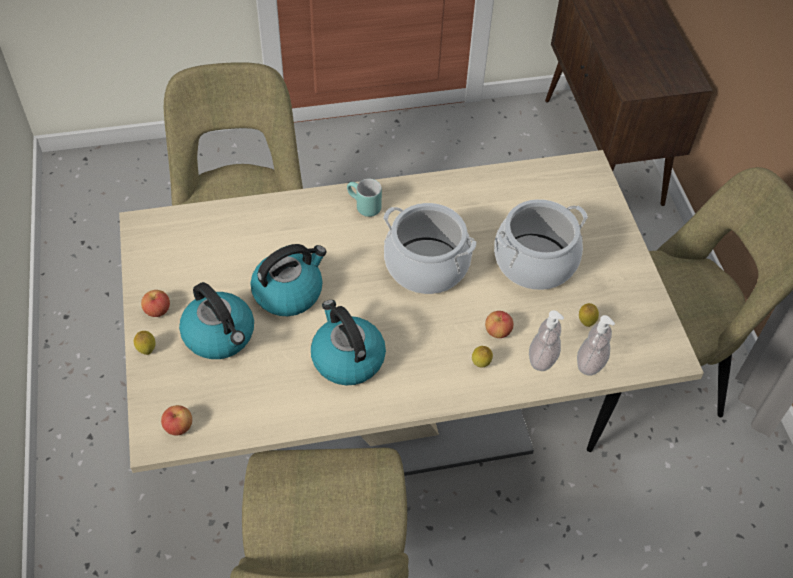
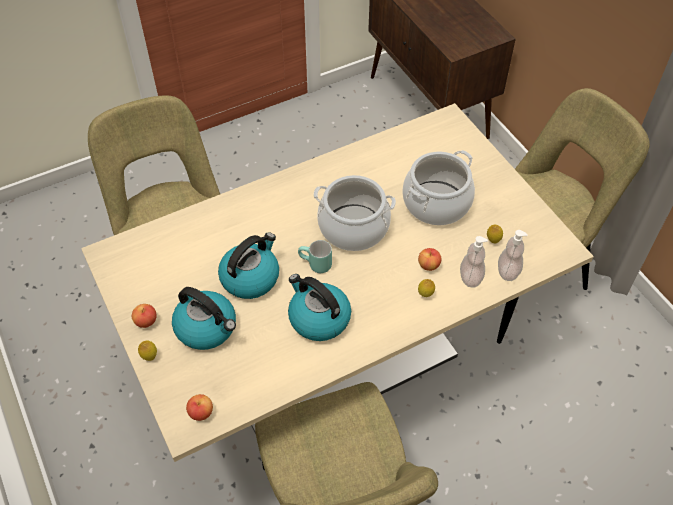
camera: 15 degrees left, 0 degrees up
turquoise mug [347,179,382,217] -> turquoise mug moved to [298,240,332,273]

